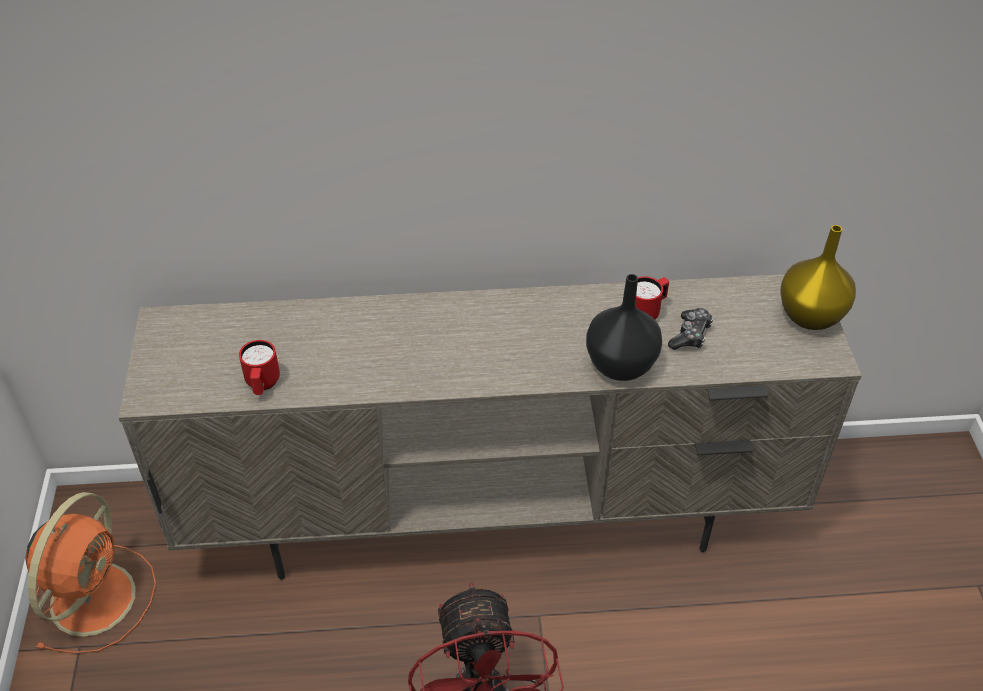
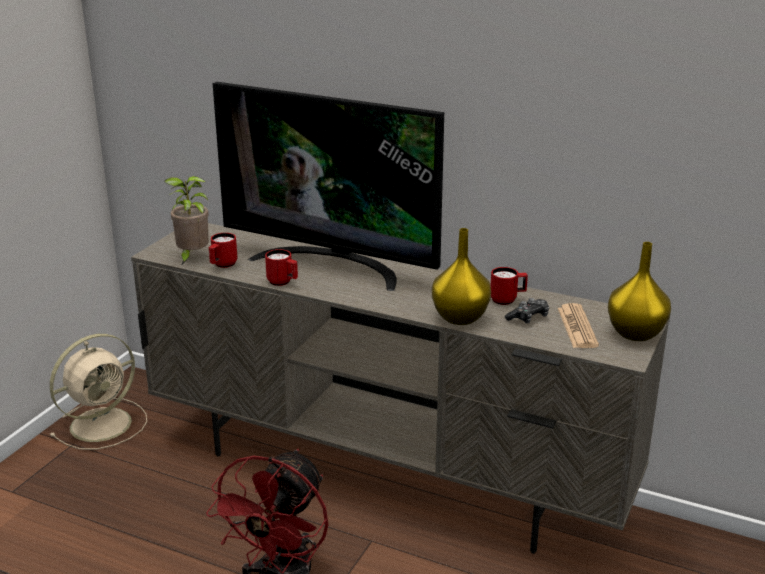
camera: 30 degrees right, 20 degrees down
orange fan [25,492,156,654] -> beige fan [50,334,147,450]
black vase [586,274,662,381] -> yellow vase [432,228,491,325]
none -> potted plant [164,176,209,266]
none -> television [213,82,444,291]
none -> red mug [265,249,298,286]
none -> newspaper [558,303,599,348]

